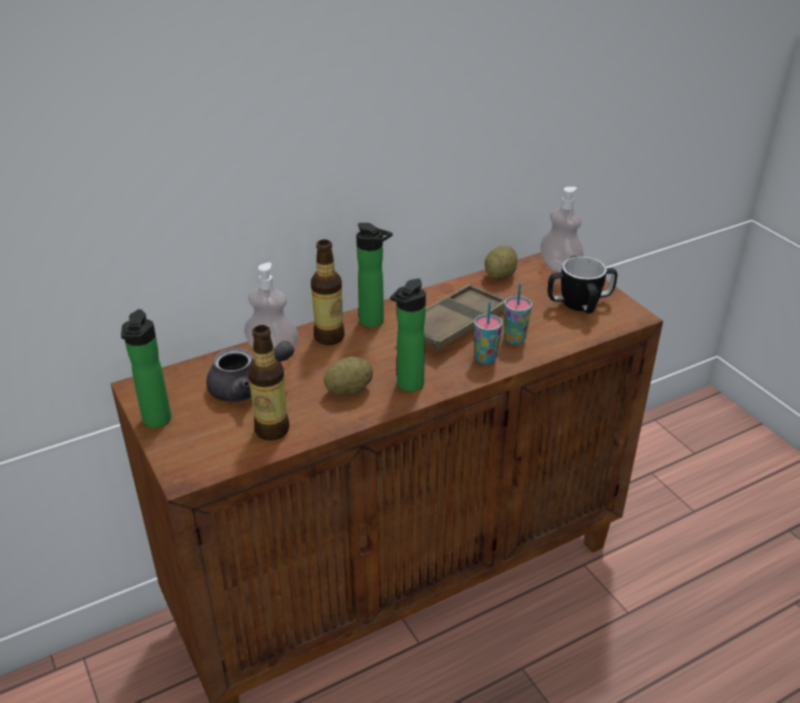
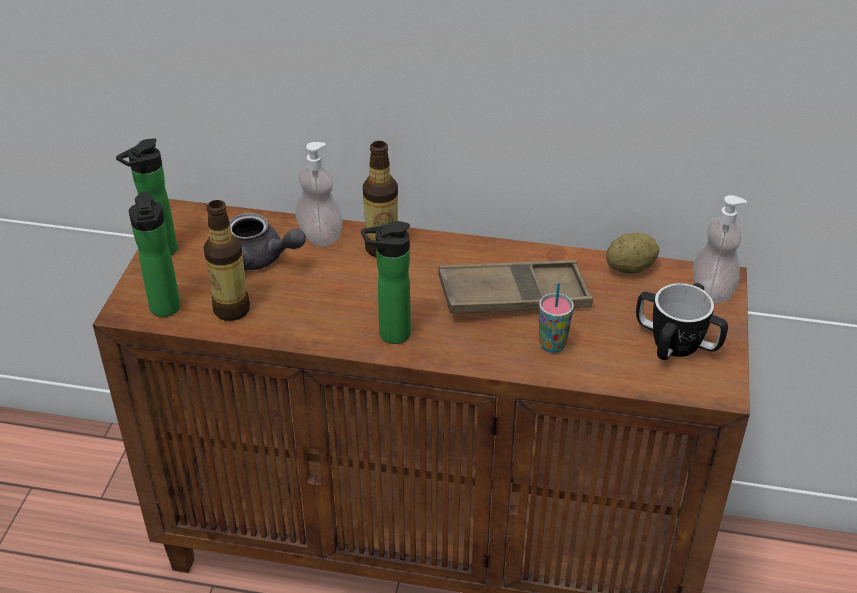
camera: 40 degrees right, 5 degrees up
potato [324,357,373,395] -> none
bottle [356,223,393,328] -> bottle moved to [129,192,181,317]
cup [474,302,502,364] -> none

